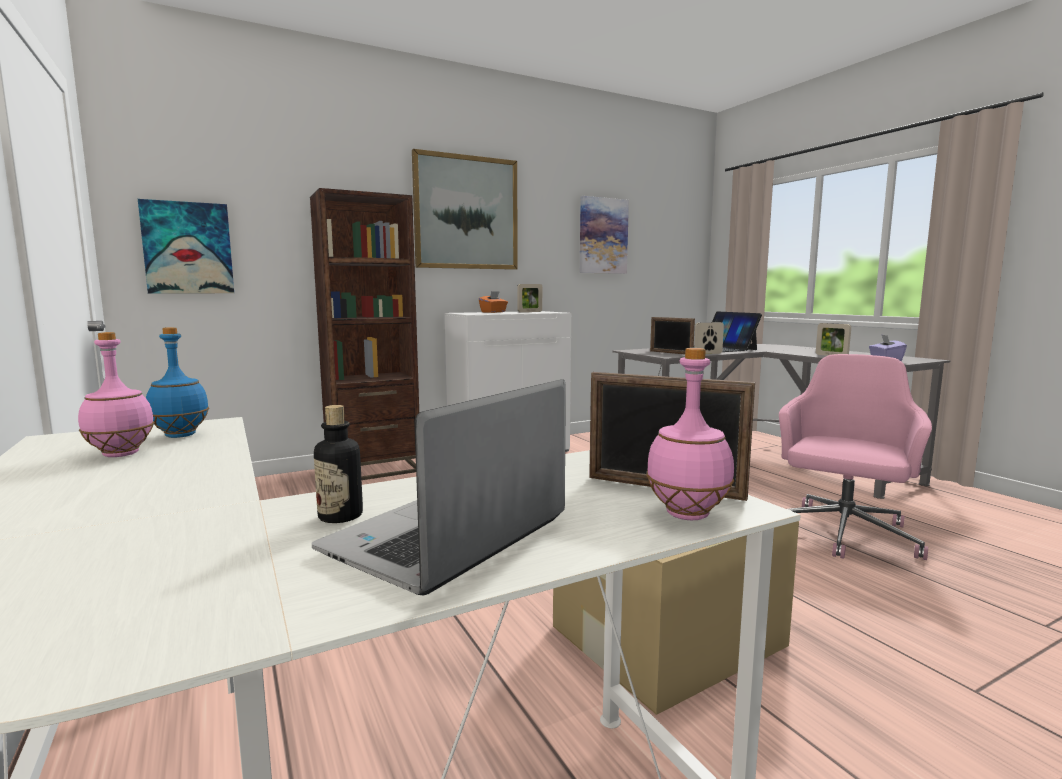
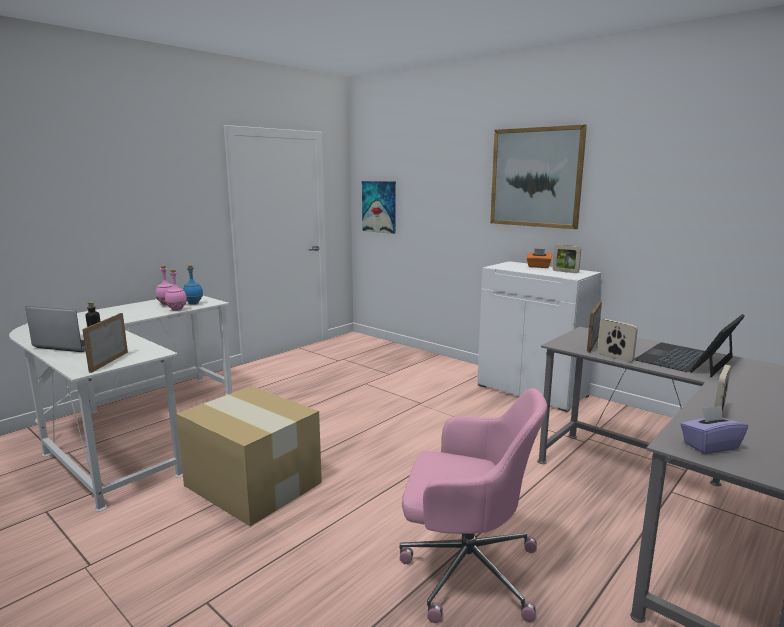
camera: 70 degrees right, 5 degrees up
brown bookcase [310,188,419,480] -> none
picture [580,196,629,274] -> none
pink bottle [646,348,734,520] -> pink bottle moved to [165,270,187,311]

